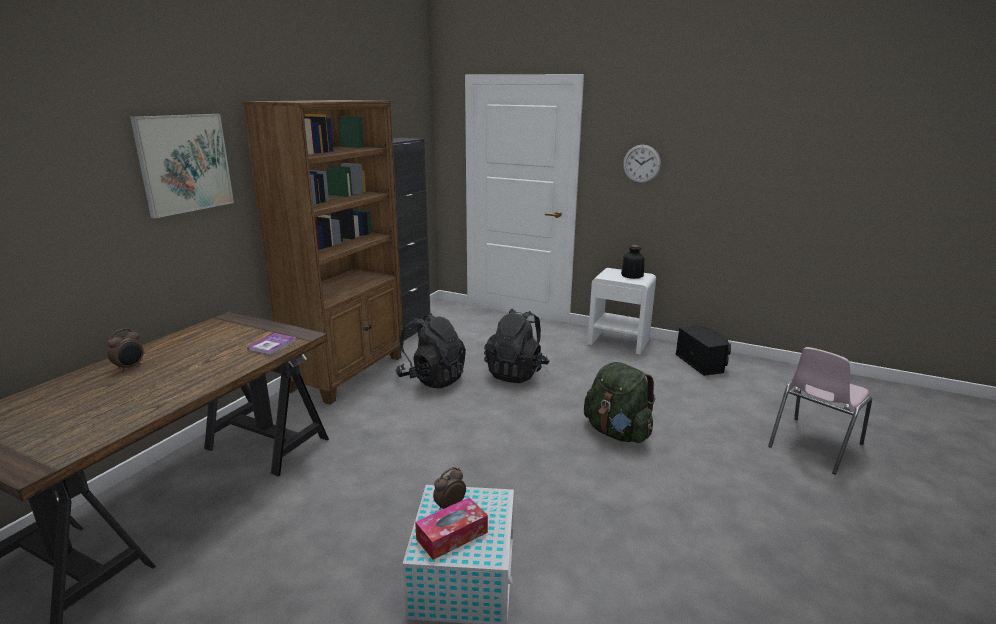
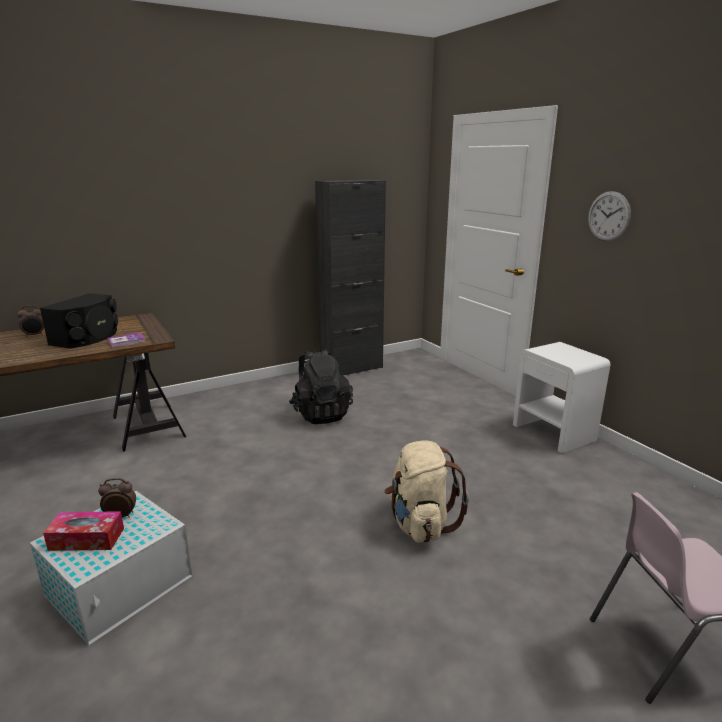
camera: 35 degrees right, 0 degrees up
picture [130,114,234,219] -> none
brown bookcase [242,100,404,405] -> none
black backpack [484,309,549,383] -> none
green backpack [584,362,655,443] -> beige backpack [384,440,469,543]
bottle [621,245,645,279] -> none
black speaker [676,326,731,376] -> black speaker moved to [40,293,118,349]

